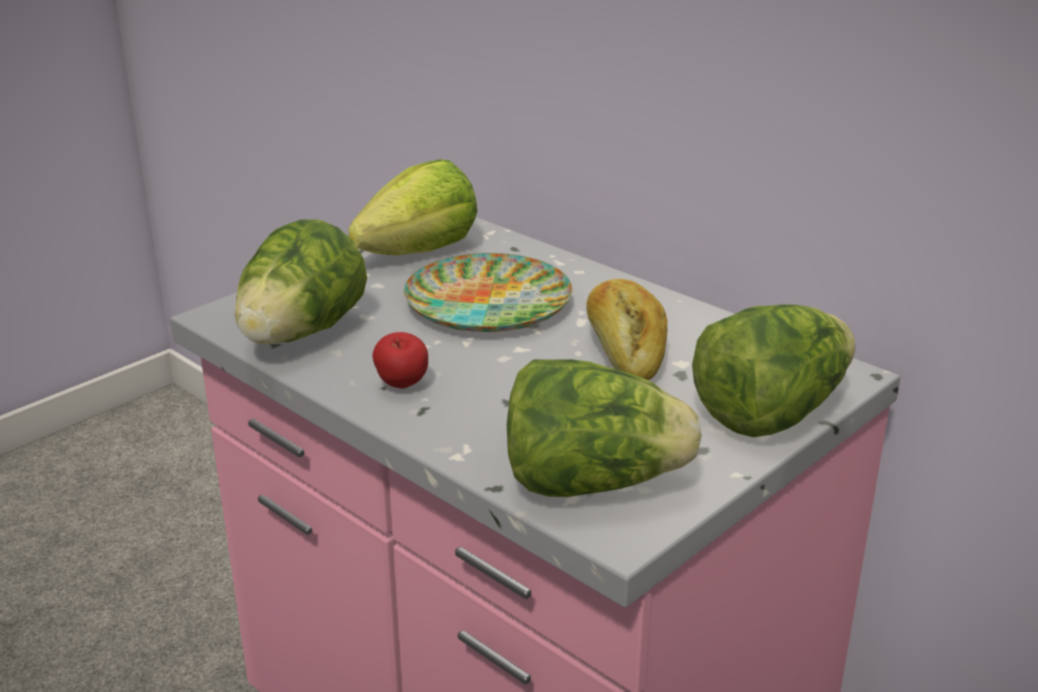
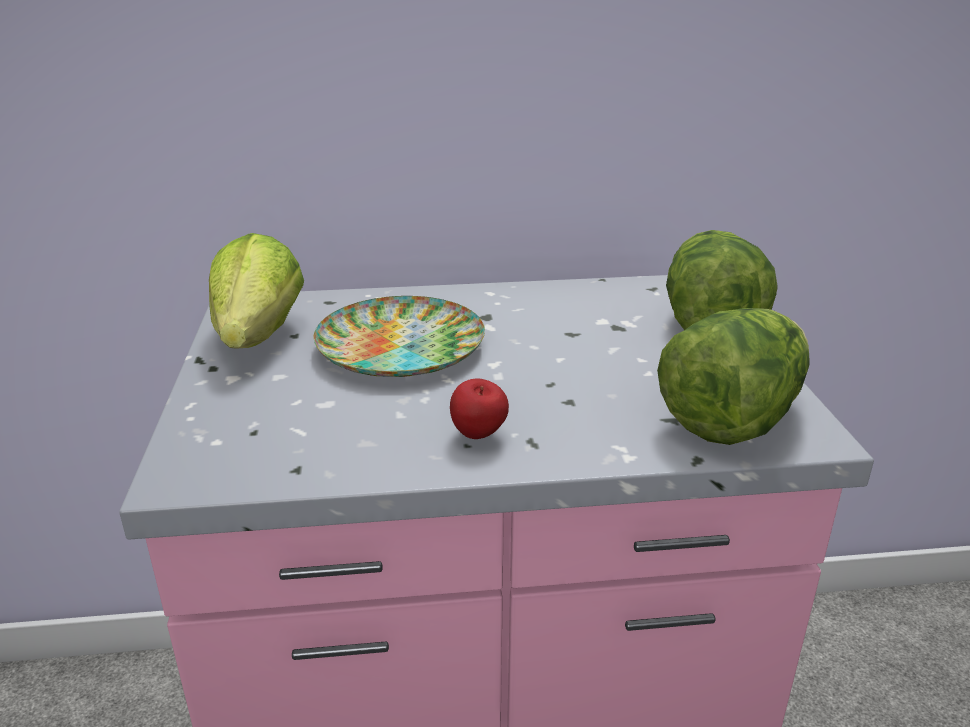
camera: 50 degrees left, 0 degrees up
lettuce [235,219,367,344] -> none
bread [586,279,668,380] -> none

